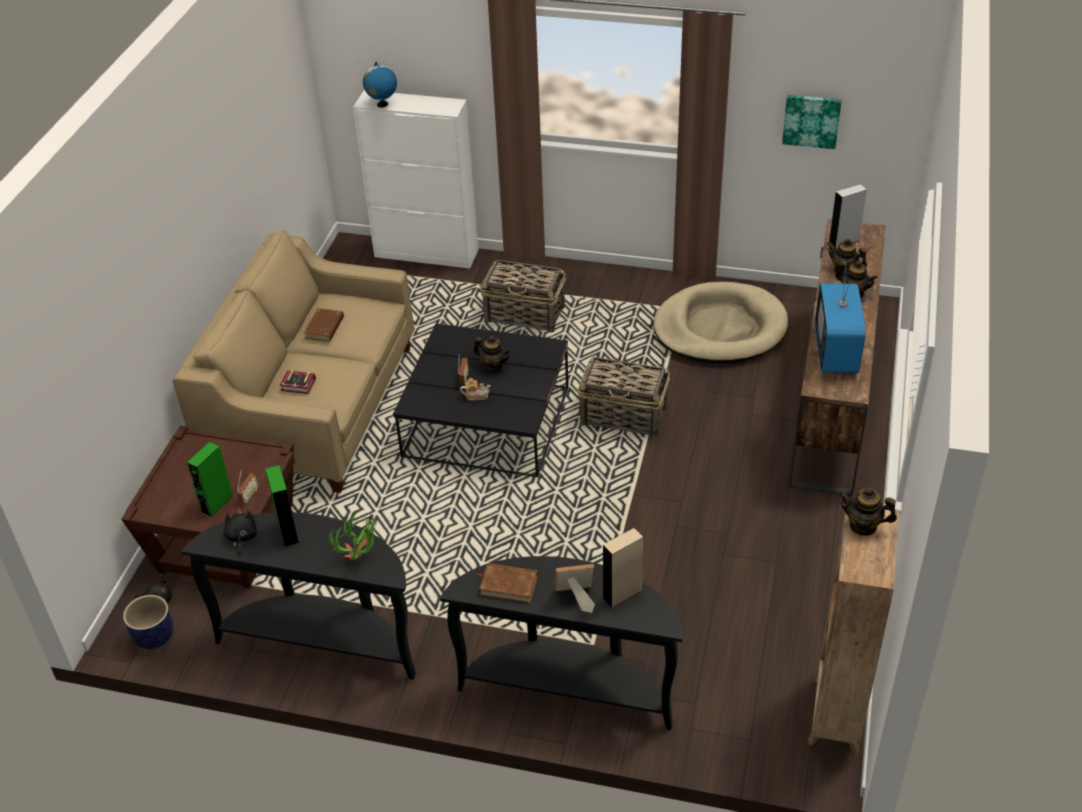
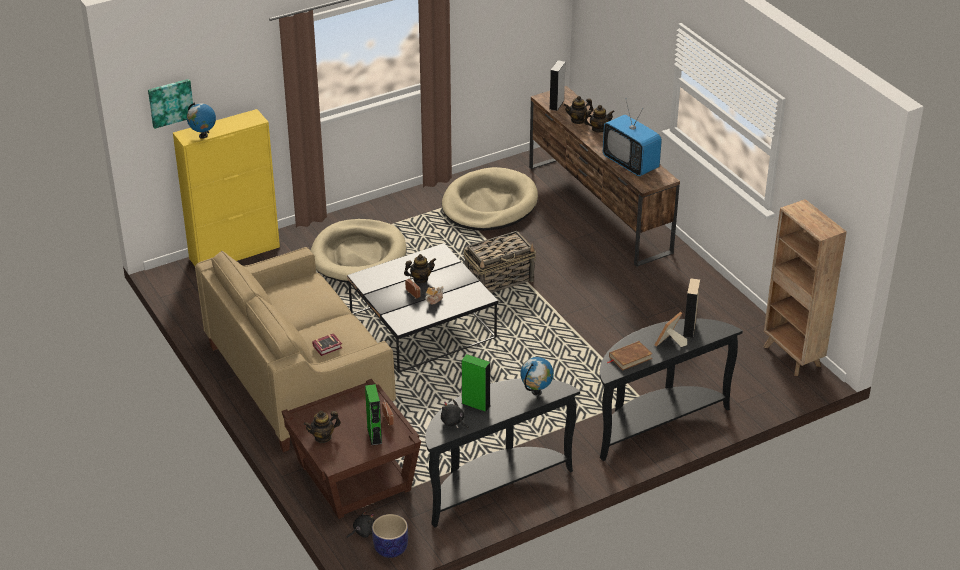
camera: 45 degrees left, 5 degrees down
brown book [304,308,344,342] -> none
potted plant [329,512,378,561] -> globe [521,357,554,395]
white cabinet [353,90,478,269] -> yellow cabinet [173,109,280,266]
basket [480,260,566,333] -> beige dog bed [311,219,406,283]
picture [782,95,842,149] -> picture moved to [148,79,193,129]
teapot [839,487,897,536] -> teapot moved to [304,411,341,443]

